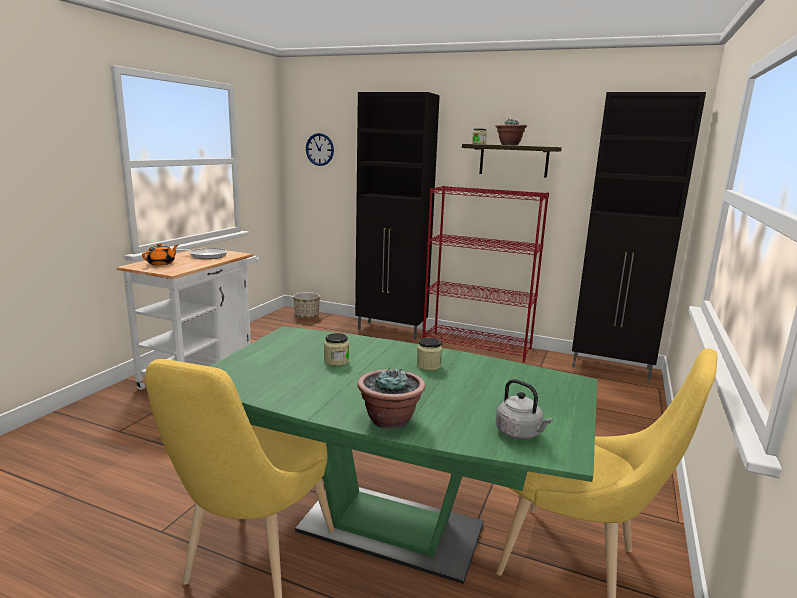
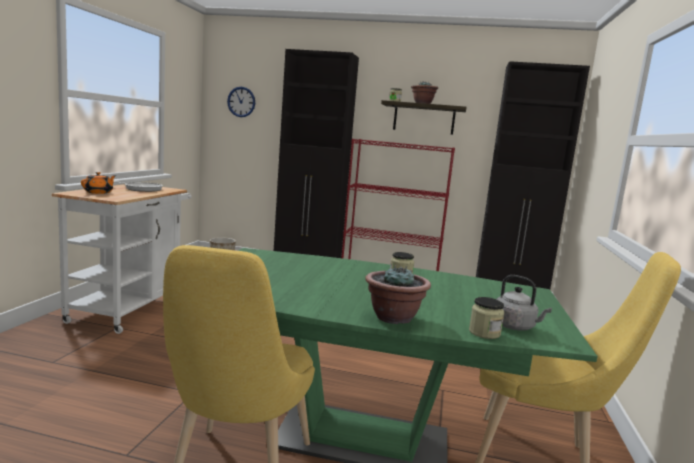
camera: 10 degrees left, 5 degrees down
jar [324,333,349,366] -> jar moved to [469,297,504,339]

